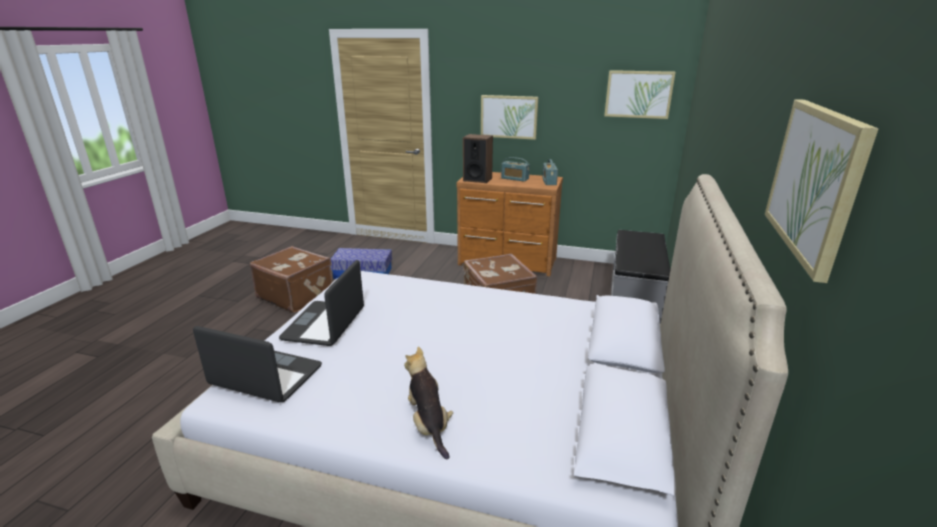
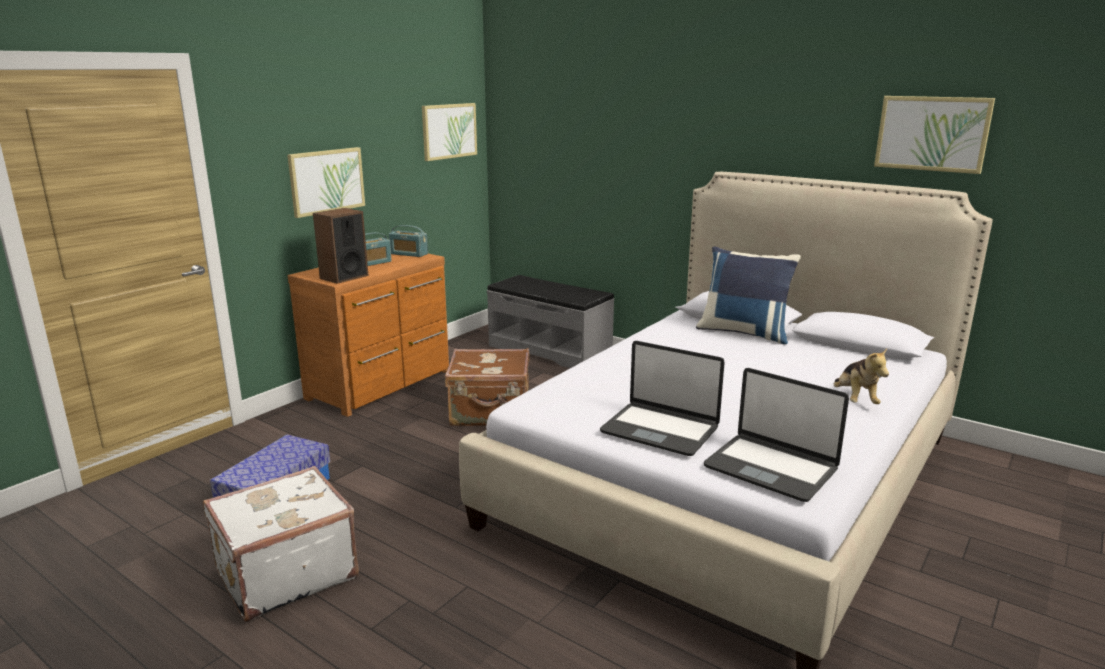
camera: 70 degrees left, 5 degrees down
laptop [193,326,322,402] -> laptop turned 90 degrees counterclockwise [704,368,849,502]
brown suitcase [250,246,332,313] -> white suitcase [203,466,359,622]
plush toy [404,346,453,459] -> plush toy turned 90 degrees counterclockwise [834,348,889,404]
none -> blue pillow [696,246,801,345]

